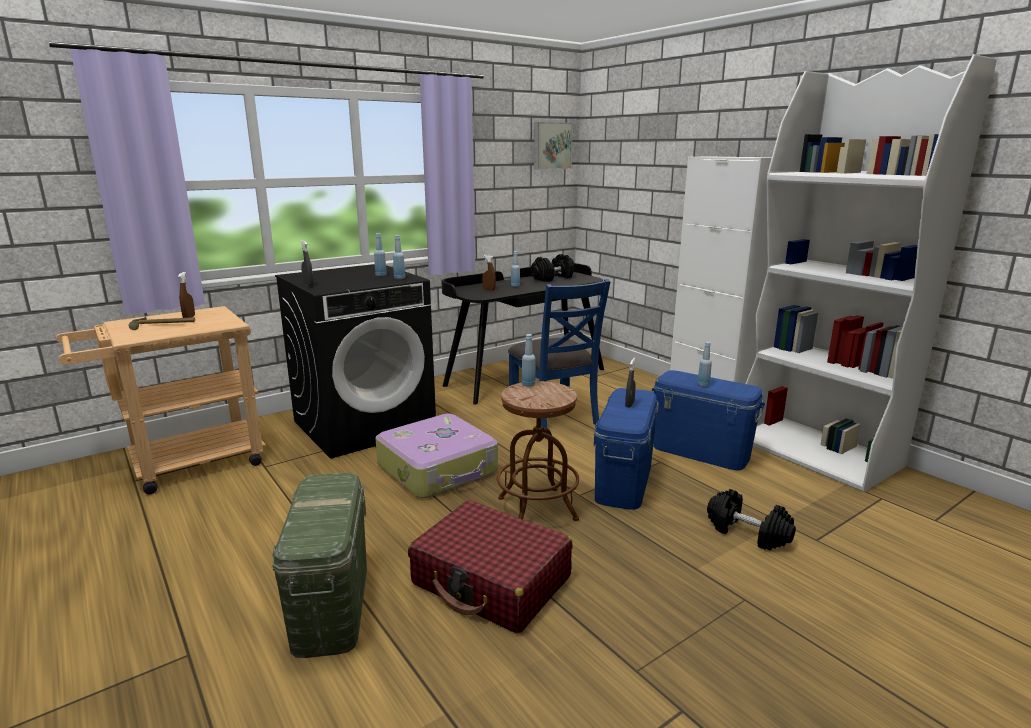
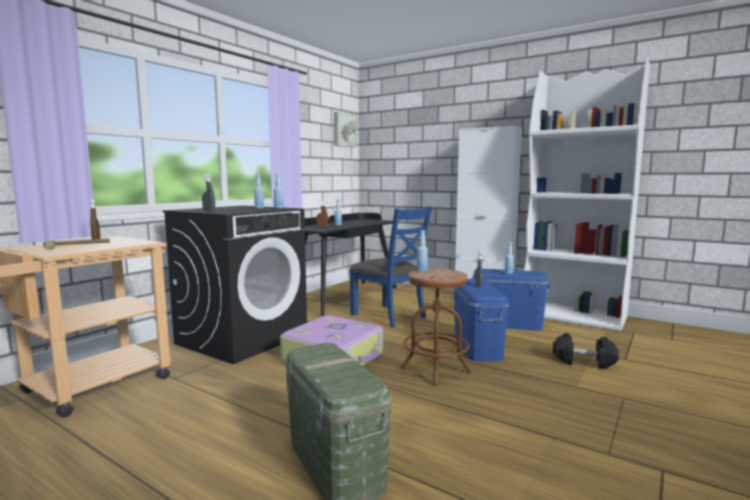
camera: 20 degrees left, 10 degrees down
red suitcase [408,500,572,634] -> none
black dumbbell [531,254,575,282] -> none

